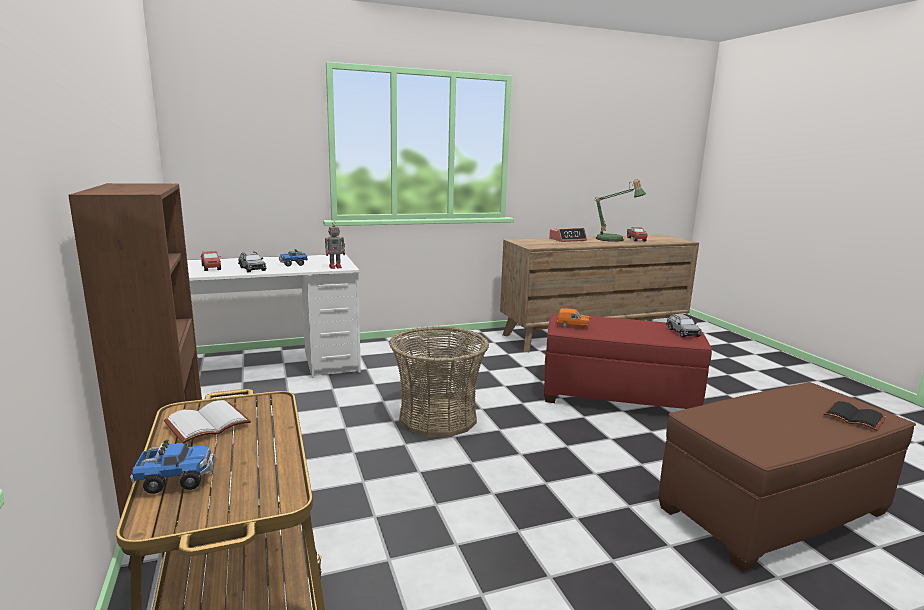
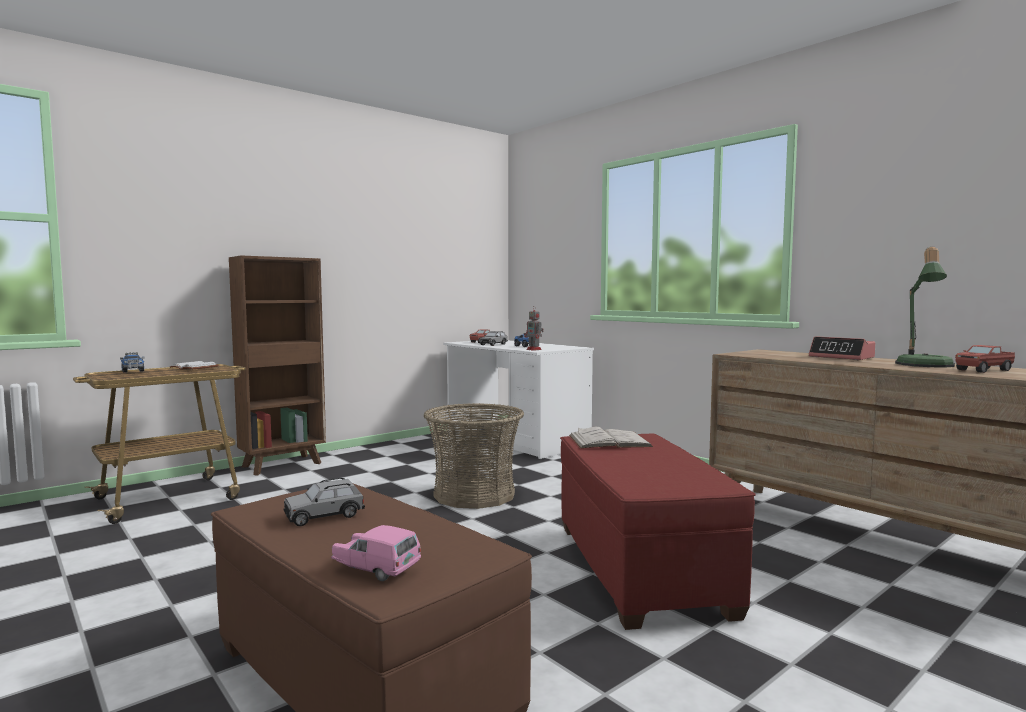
camera: 70 degrees right, 10 degrees down
orange toy car [557,308,590,327] -> white book [569,427,653,448]
grey toy car [666,314,702,337] -> grey toy car moved to [284,478,365,526]
black book [823,401,886,431] -> pink toy car [331,525,421,581]

